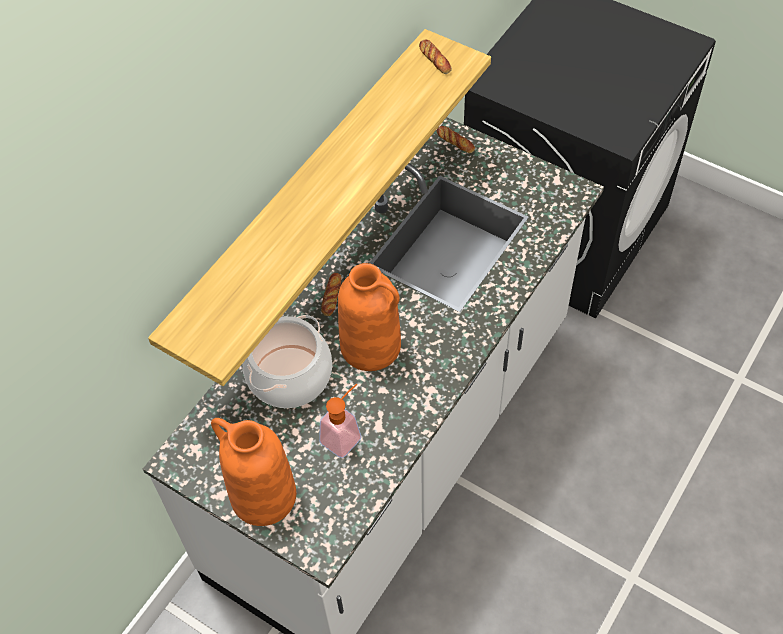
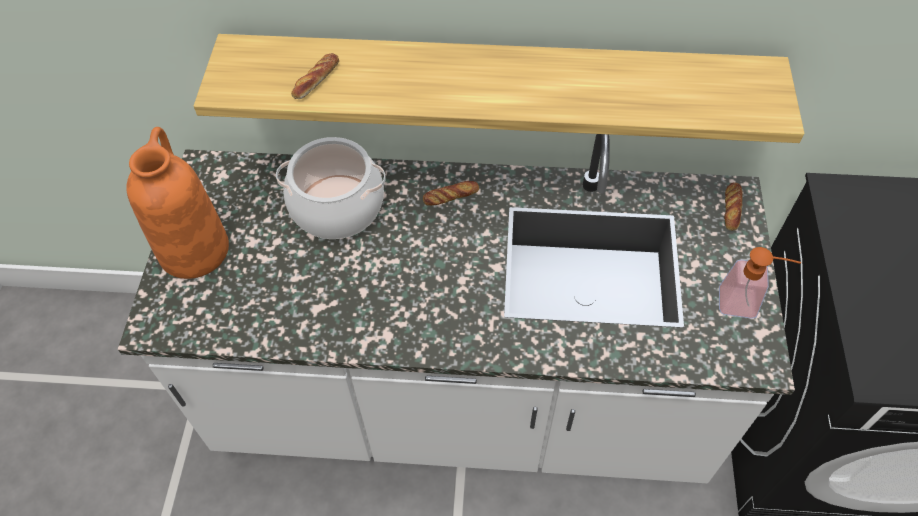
camera: 60 degrees right, 0 degrees up
soap dispenser [319,384,361,458] -> soap dispenser moved to [719,247,802,319]
orange vase [338,263,401,371] -> none
bread [419,39,452,74] -> bread moved to [291,53,339,99]

